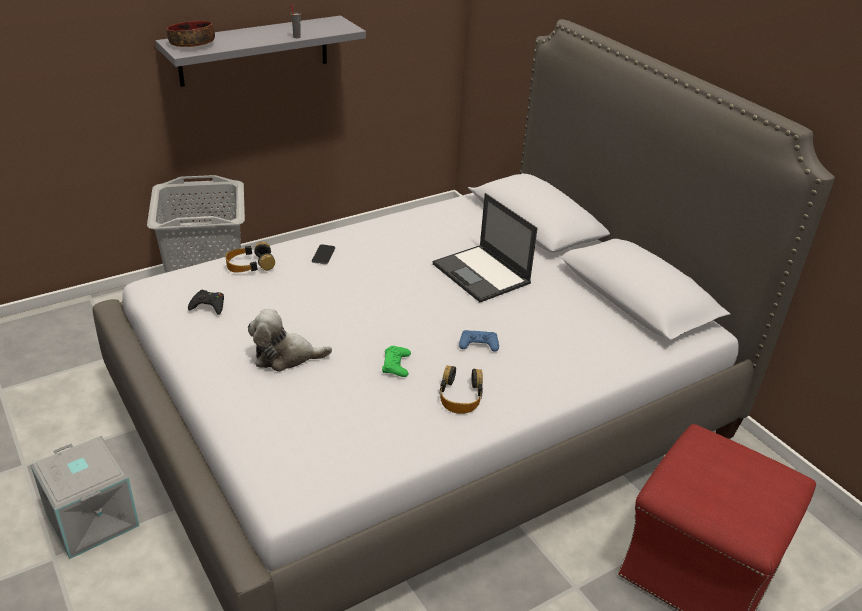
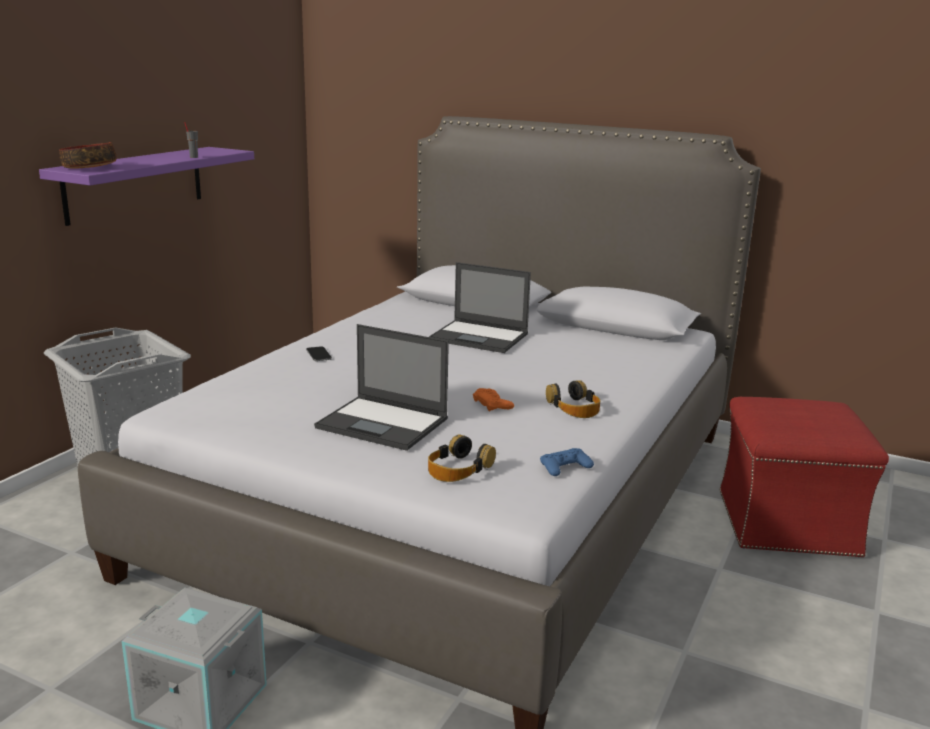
camera: 30 degrees left, 15 degrees down
grey shelf [155,15,366,87] -> purple shelf [39,147,254,226]
black game controller [188,290,224,315] -> none
headphones [225,242,275,272] -> headphones moved to [428,435,496,482]
plush toy [248,309,332,372] -> laptop [314,324,449,451]
green game controller [382,346,411,377] -> orange game controller [473,388,514,412]
blue game controller [459,330,499,352] -> blue game controller moved to [540,448,594,476]

